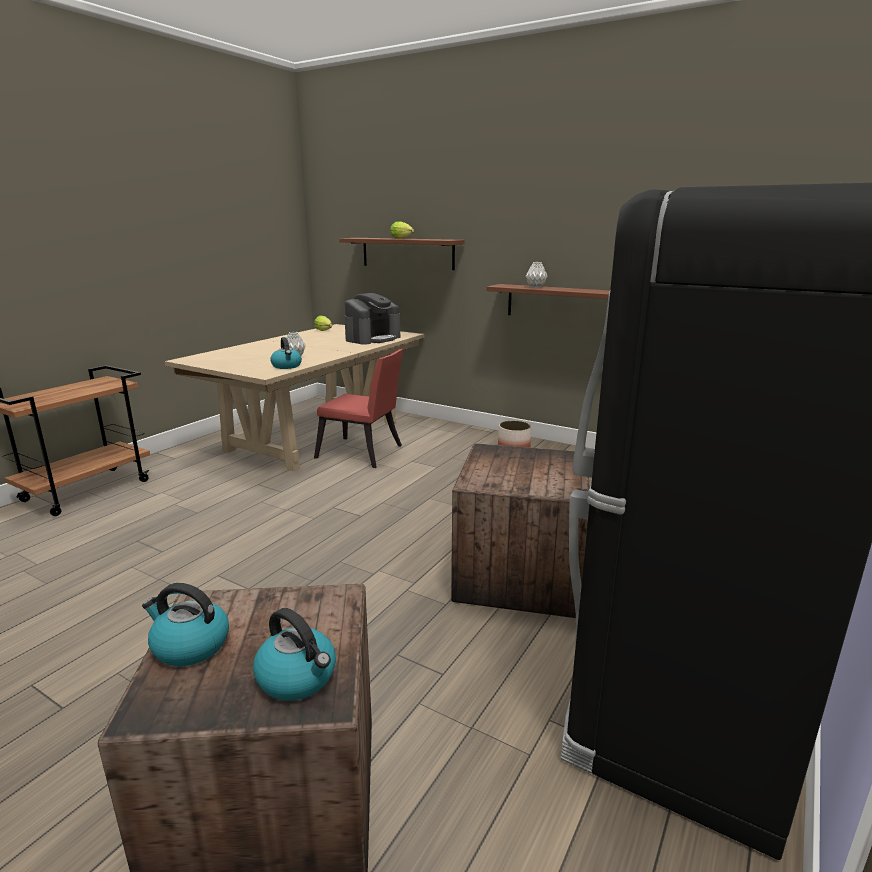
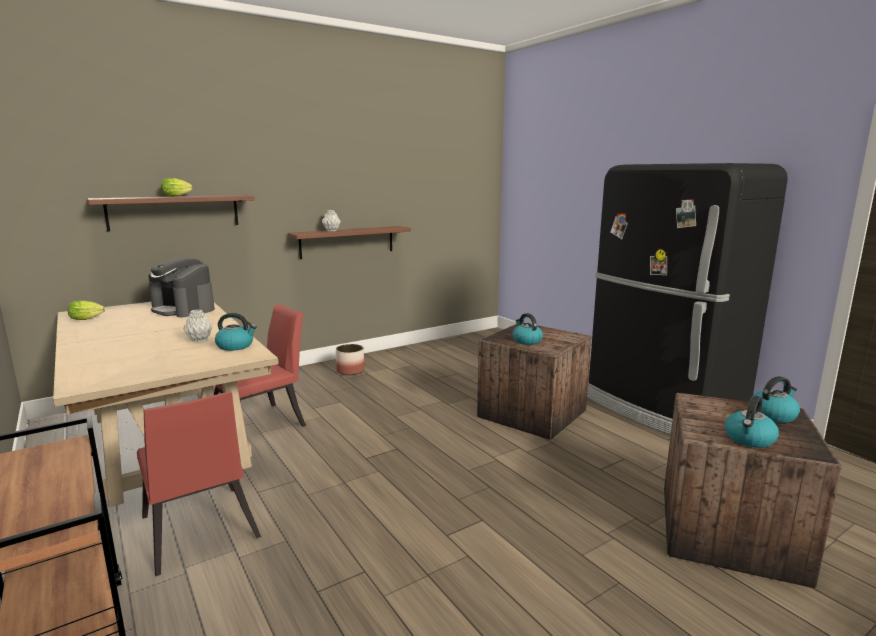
camera: 65 degrees left, 5 degrees down
coffee machine [344,293,400,345] -> coffee machine turned 150 degrees clockwise [149,257,215,317]
none -> red chair [137,391,261,576]
none -> kettle [513,313,543,345]

